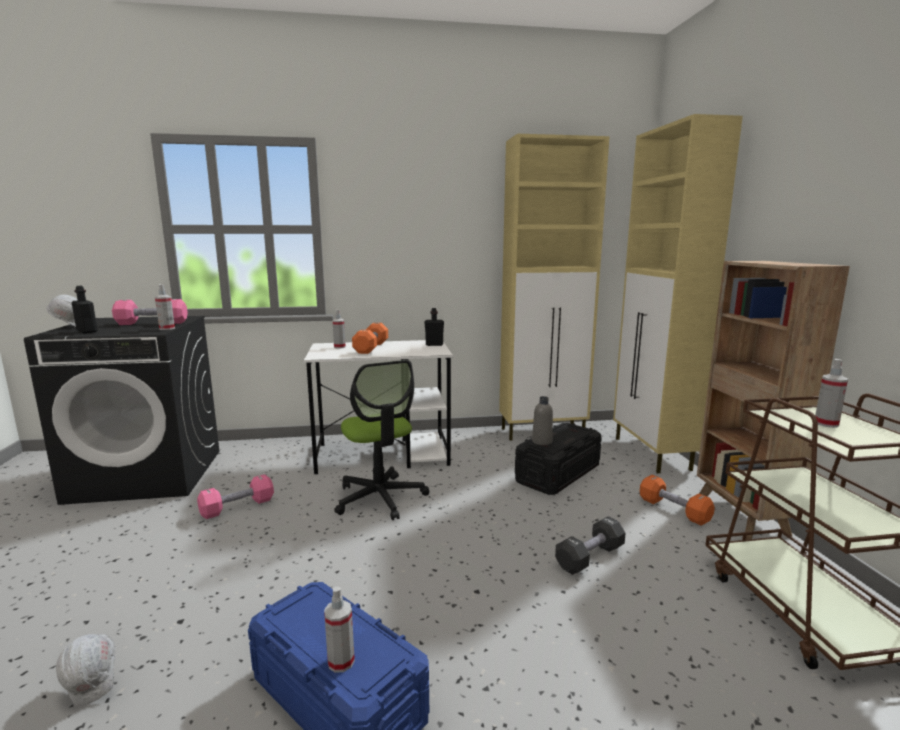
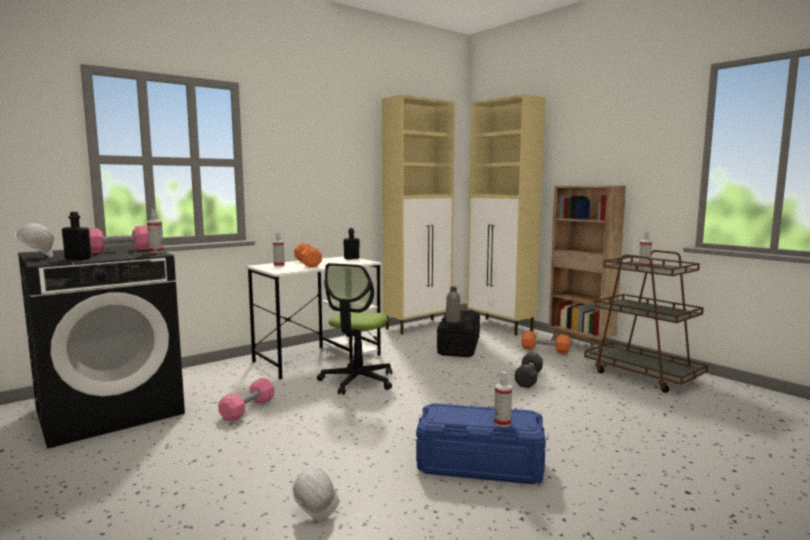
camera: 30 degrees left, 5 degrees down
office chair [334,360,429,520] -> office chair turned 75 degrees clockwise [317,263,392,395]

